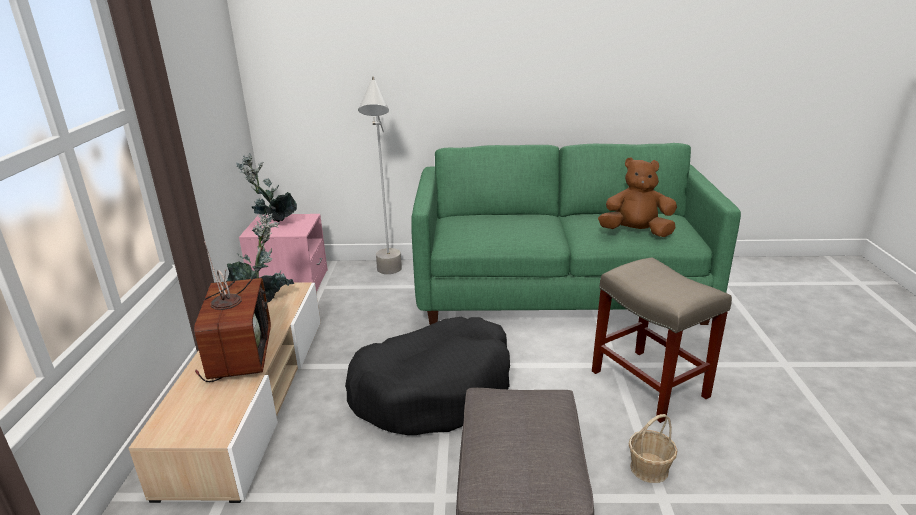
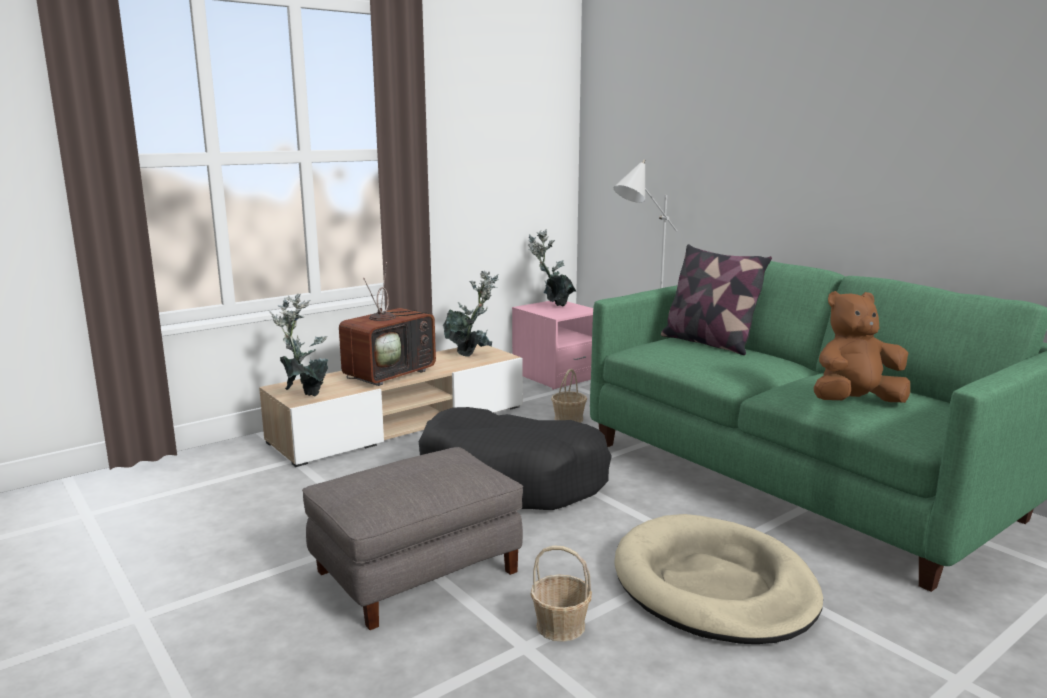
camera: 50 degrees right, 10 degrees down
beige stool [592,258,732,423] -> beige dog bed [614,514,823,644]
brown plush toy [598,157,677,237] -> brown plush toy turned 75 degrees counterclockwise [814,291,910,403]
none -> potted plant [269,294,328,396]
none -> basket [551,369,587,423]
none -> pillow [661,244,772,355]

